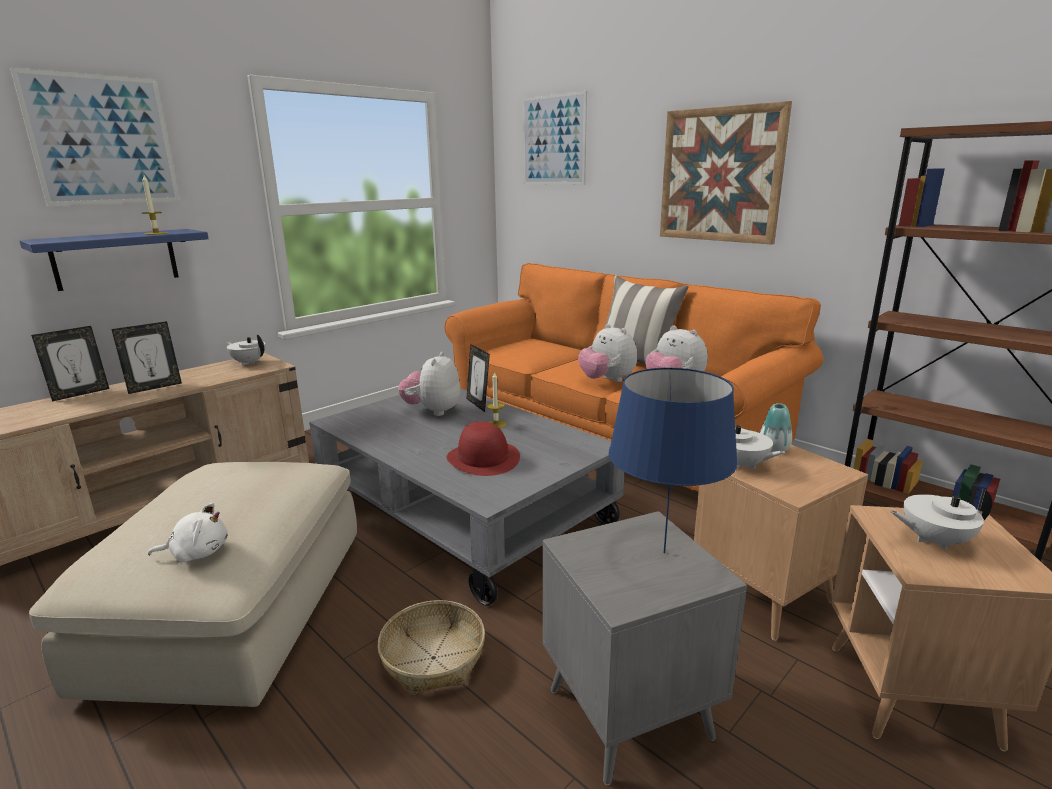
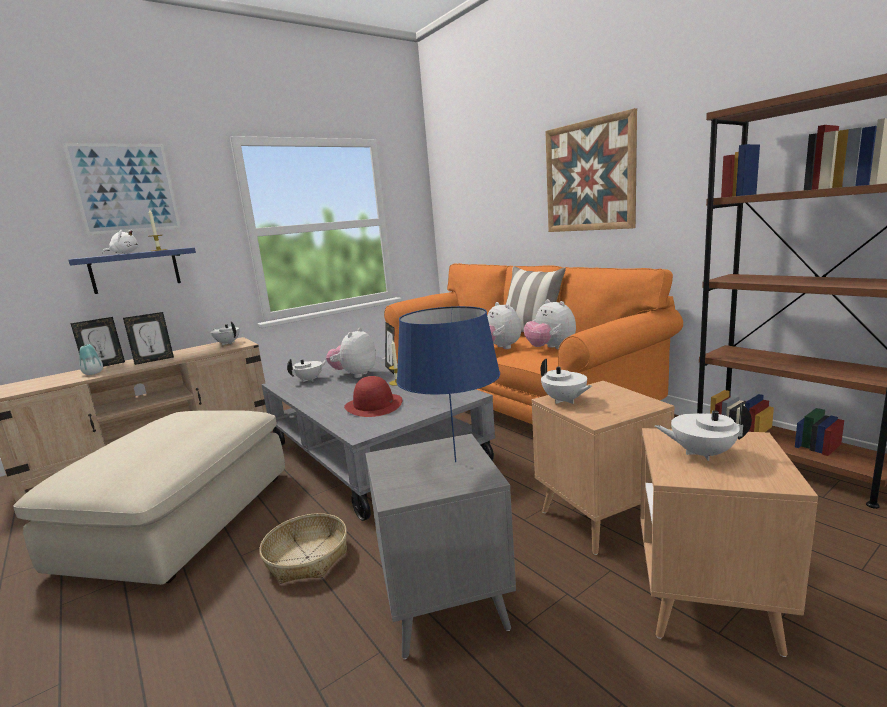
camera: 10 degrees right, 5 degrees down
white plush toy [148,503,228,562] -> white plush toy moved to [102,230,138,254]
picture [523,91,587,185] -> none
vase [760,403,792,452] -> vase moved to [79,344,103,375]
none -> white teapot [287,359,327,382]

